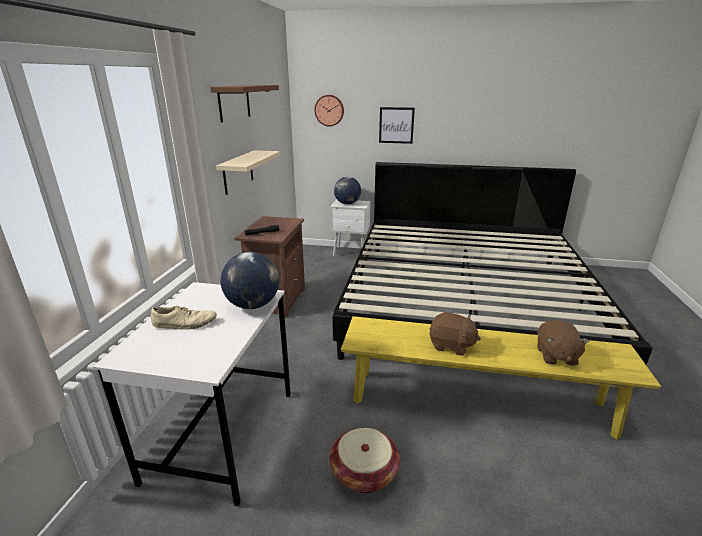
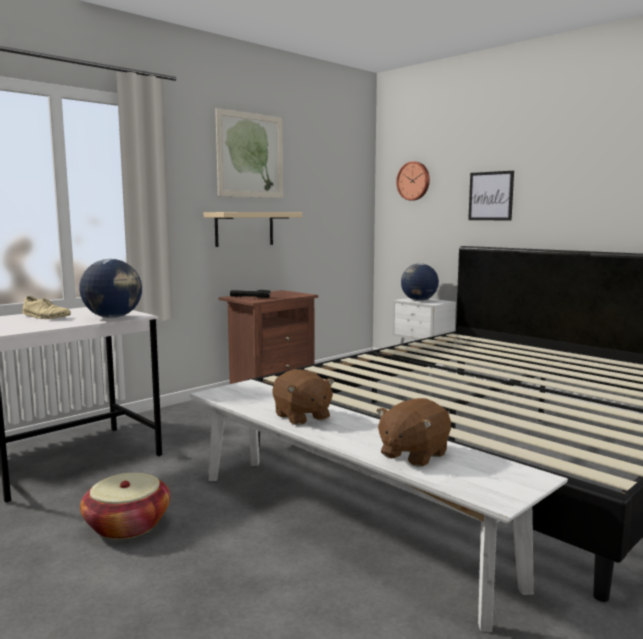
camera: 35 degrees right, 15 degrees down
brown shelf [210,85,279,122] -> picture [215,108,283,198]
yellow bench [341,316,661,440] -> white bench [190,379,568,632]

